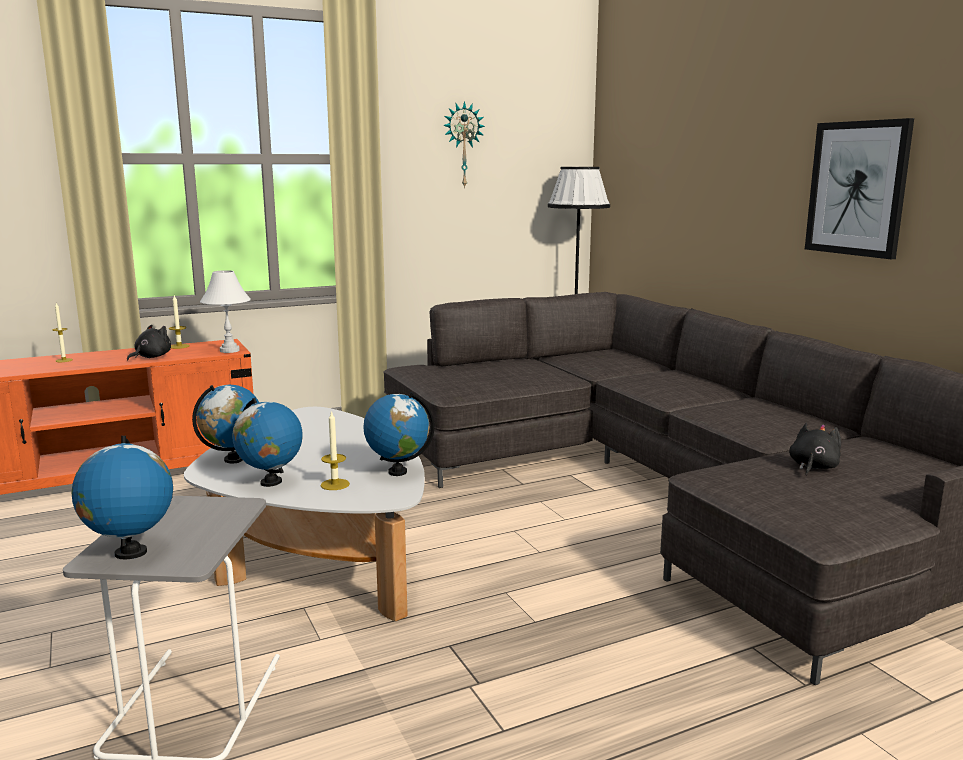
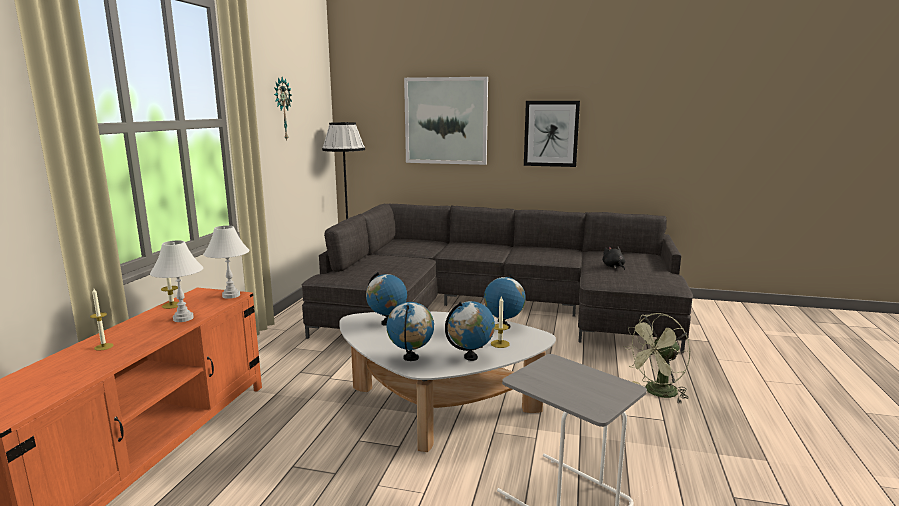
camera: 50 degrees left, 0 degrees up
globe [71,436,173,560] -> globe moved to [366,272,407,326]
black plush toy [127,325,171,360] -> white table lamp [150,240,203,322]
none -> picture [404,77,488,165]
none -> green fan [624,313,691,403]

